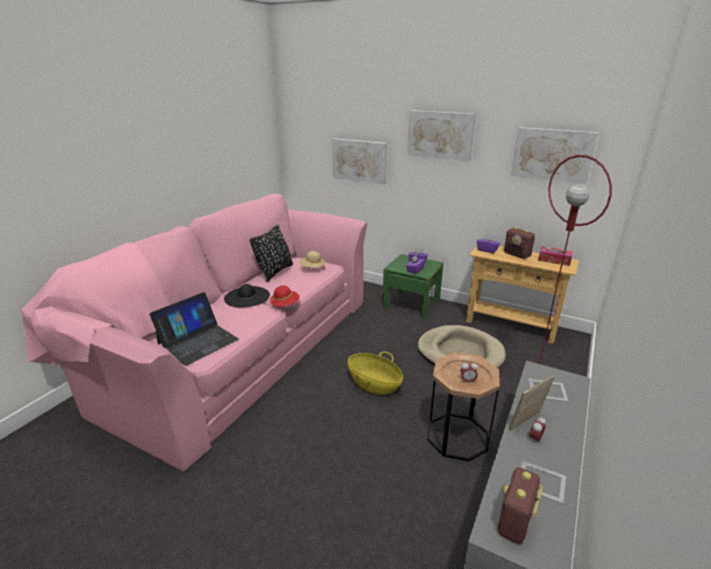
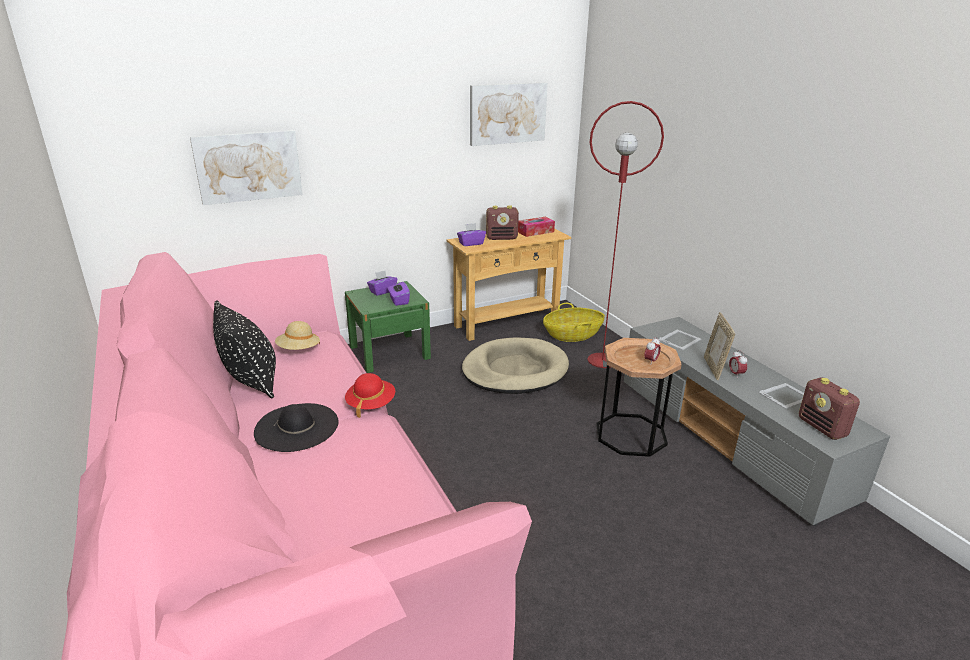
camera: 55 degrees left, 0 degrees up
laptop [149,292,239,366] -> none
basket [347,352,403,394] -> basket moved to [543,303,605,342]
picture [408,110,476,161] -> none

